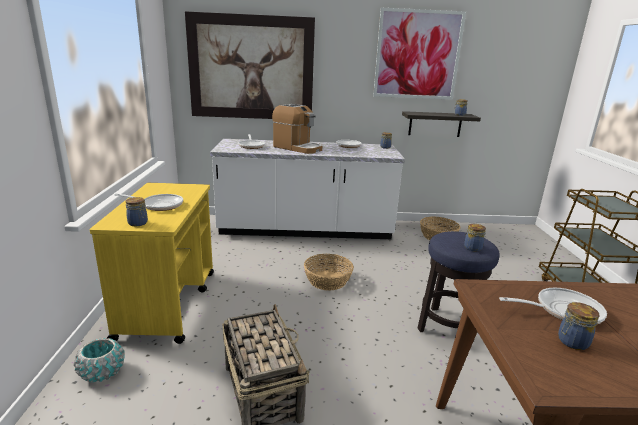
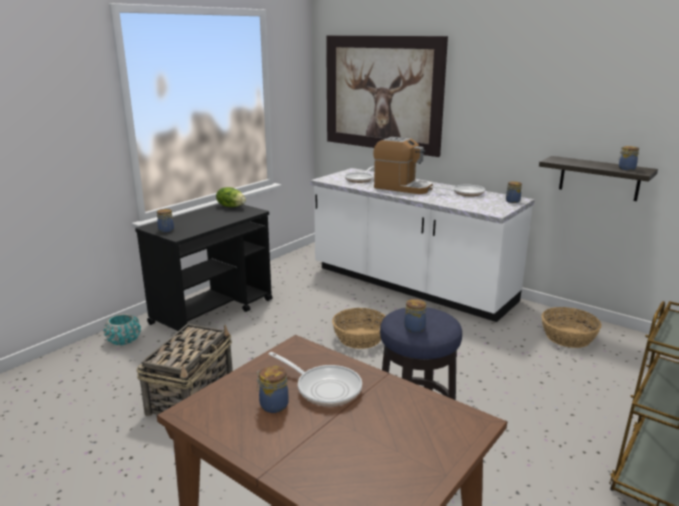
camera: 40 degrees right, 0 degrees up
yellow cart [89,183,214,344] -> black cart [135,204,273,331]
frying pan [114,194,183,211] -> none
coffee machine [272,104,322,154] -> coffee machine turned 45 degrees counterclockwise [373,137,433,194]
picture [373,8,466,100] -> none
none -> lettuce [216,187,246,207]

